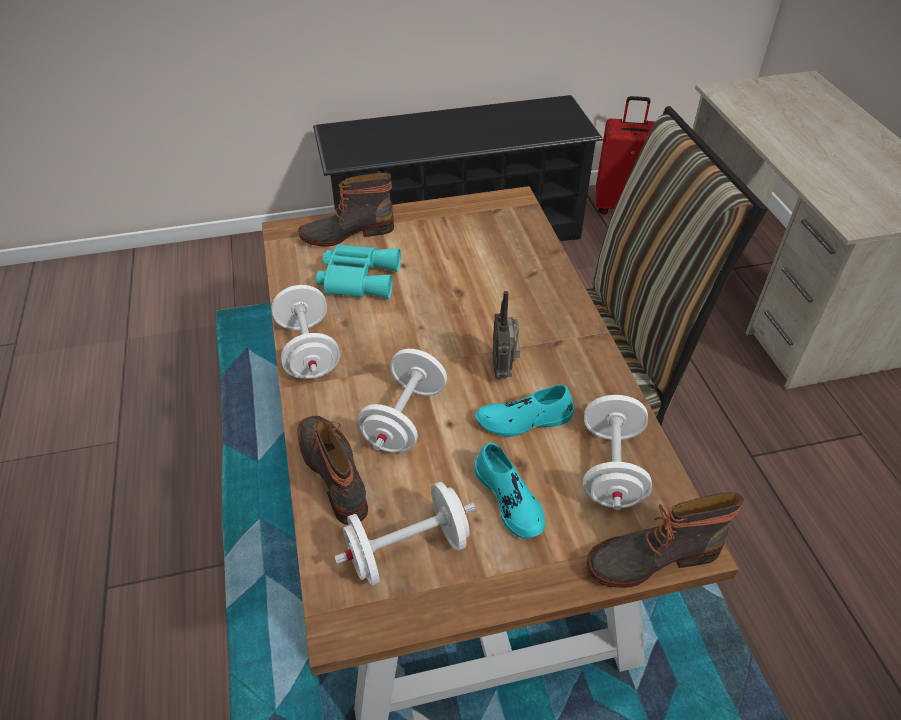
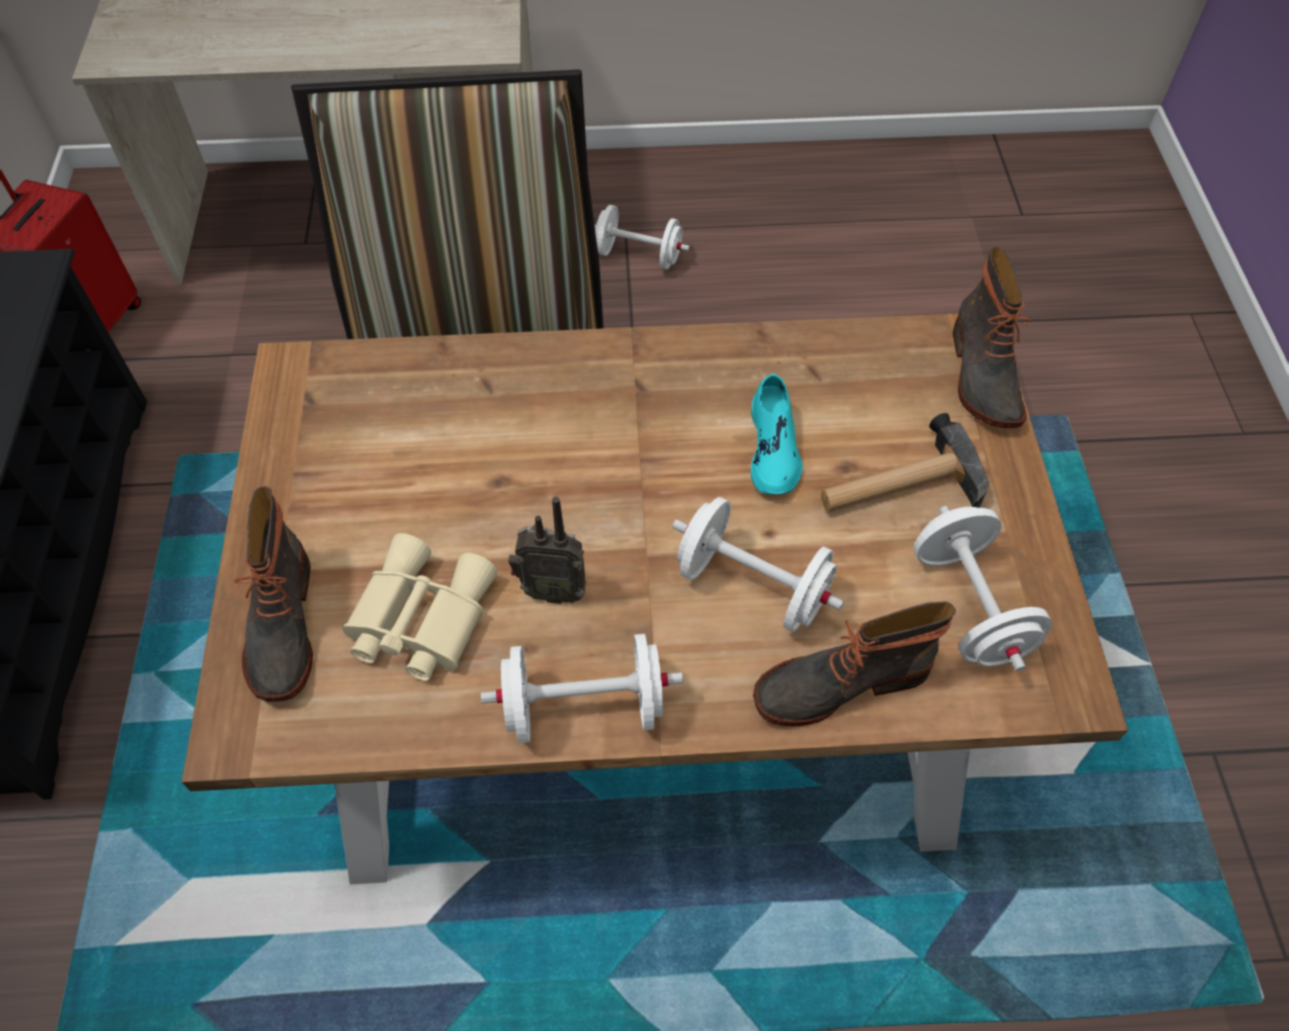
camera: 80 degrees left, 10 degrees up
turquoise binoculars [316,244,401,299] -> beige binoculars [342,533,498,681]
turquoise shoe [475,442,545,539] -> hammer [821,413,989,512]
radio [493,291,520,379] -> radio moved to [509,497,587,604]
white dumbbell [583,395,652,510] -> white dumbbell moved to [594,205,690,270]

